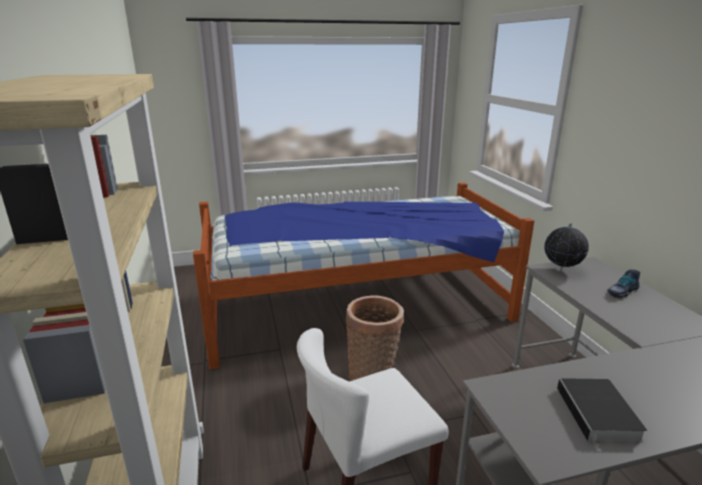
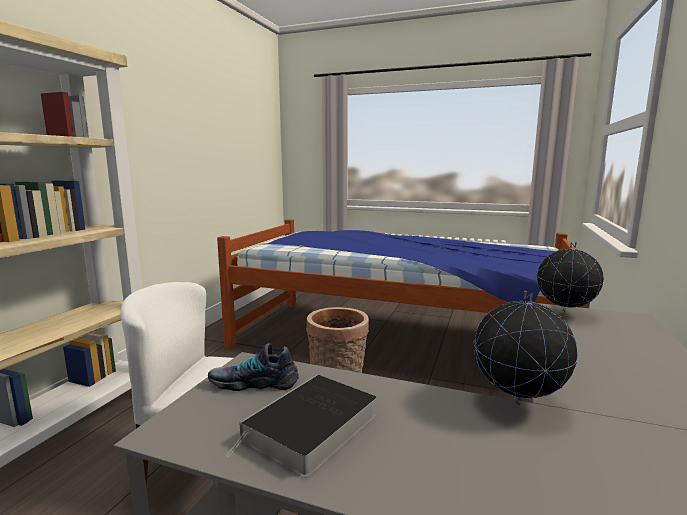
camera: 35 degrees right, 10 degrees down
shoe [607,269,640,298] -> shoe moved to [208,343,299,391]
none -> globe [474,291,577,405]

